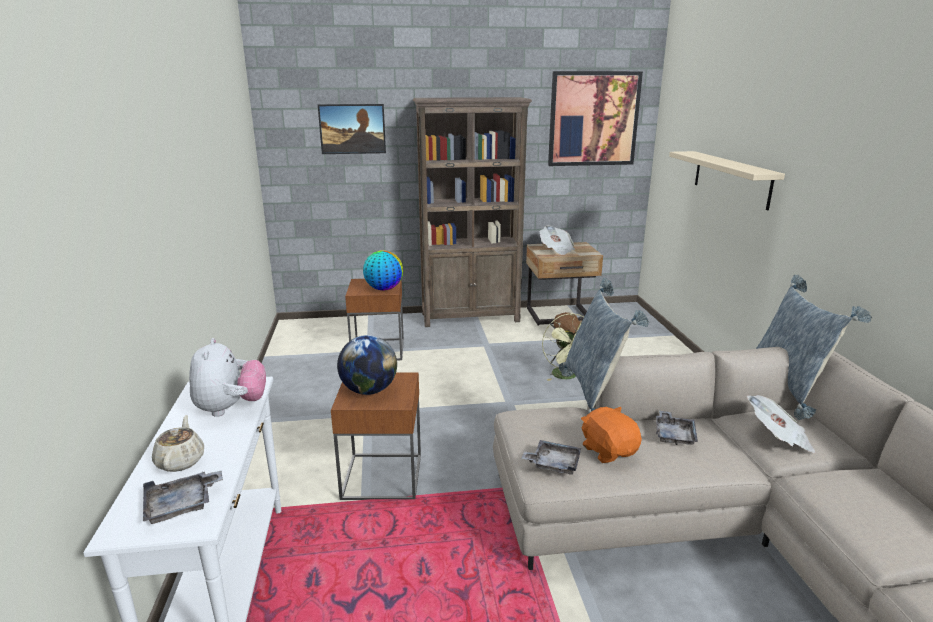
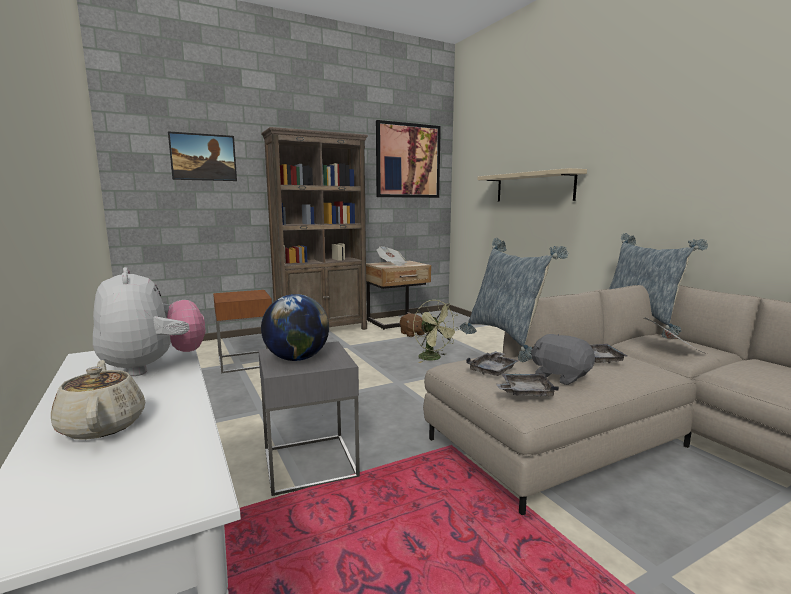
camera: 20 degrees left, 10 degrees down
grey tray [143,470,223,524] -> grey tray moved to [466,351,519,376]
brown side table [331,373,421,500] -> grey side table [258,341,360,496]
globe [363,250,403,291] -> none
orange plush toy [581,407,642,463] -> grey plush toy [531,334,595,385]

